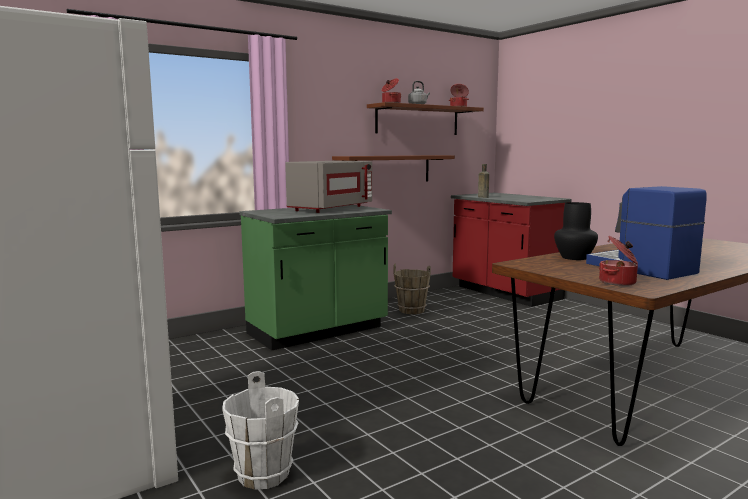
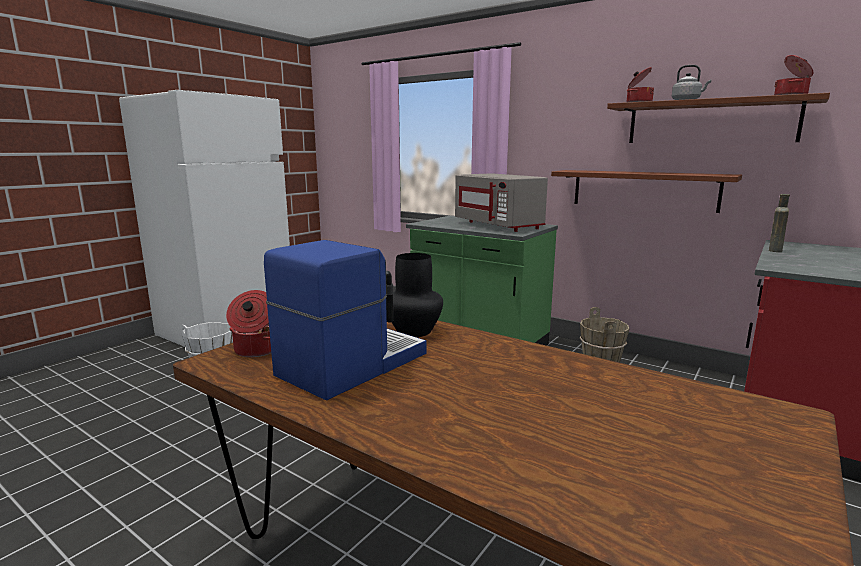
camera: 70 degrees right, 5 degrees up
grey microwave [285,161,372,213] -> grey microwave turned 45 degrees clockwise [455,173,548,232]

